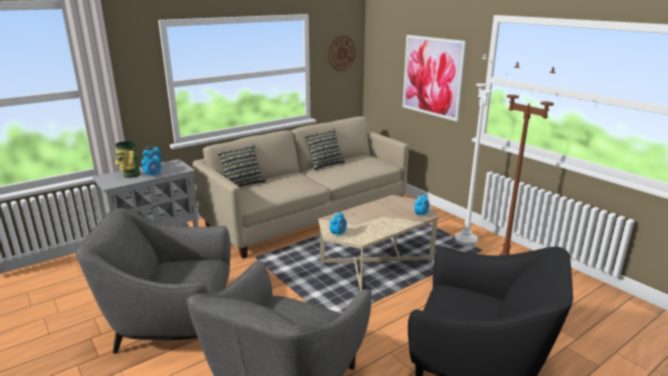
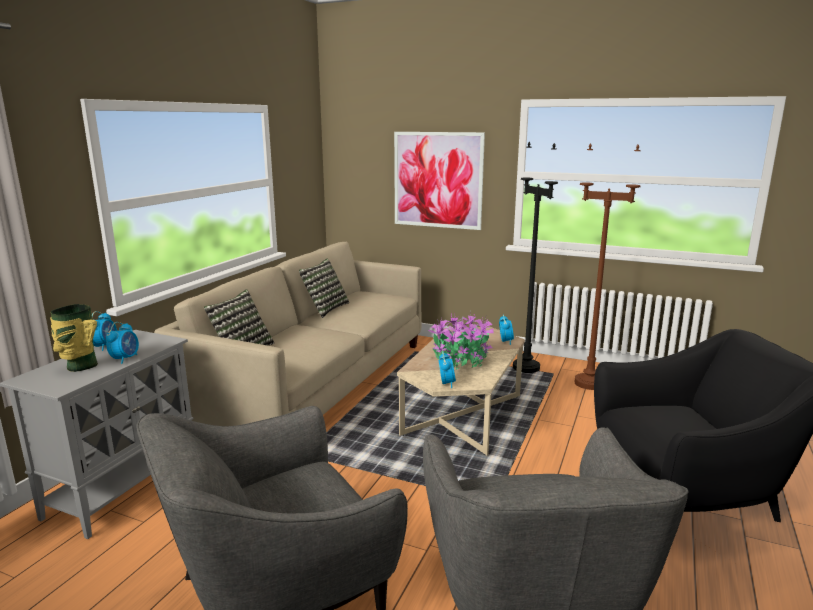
camera: 30 degrees left, 5 degrees down
wall clock [328,36,355,71] -> none
white floor lamp [455,54,493,246] -> black floor lamp [513,142,558,373]
none -> potted plant [428,312,494,369]

